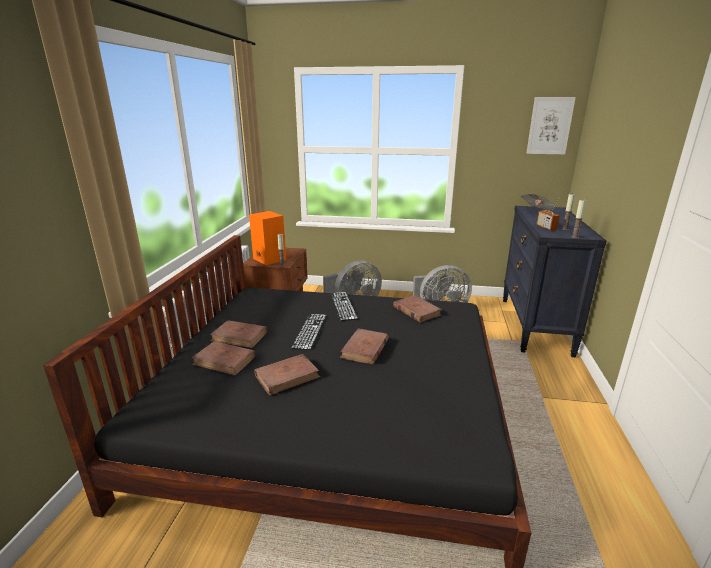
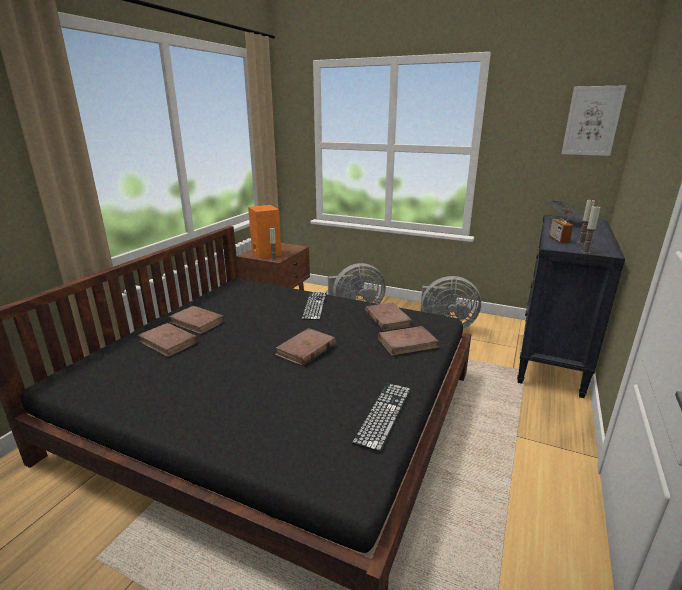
camera: 15 degrees right, 0 degrees up
brown book [255,354,320,396] -> brown book moved to [378,326,439,356]
keyboard [291,314,327,350] -> keyboard moved to [352,383,411,452]

